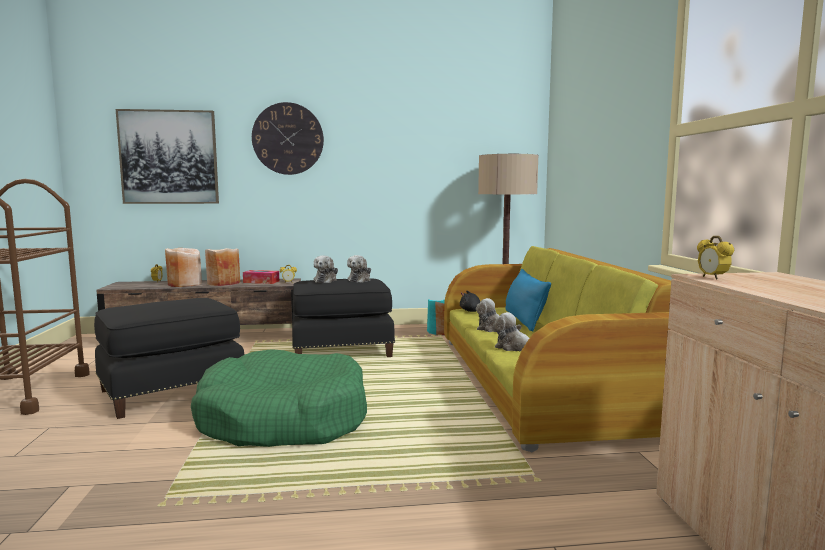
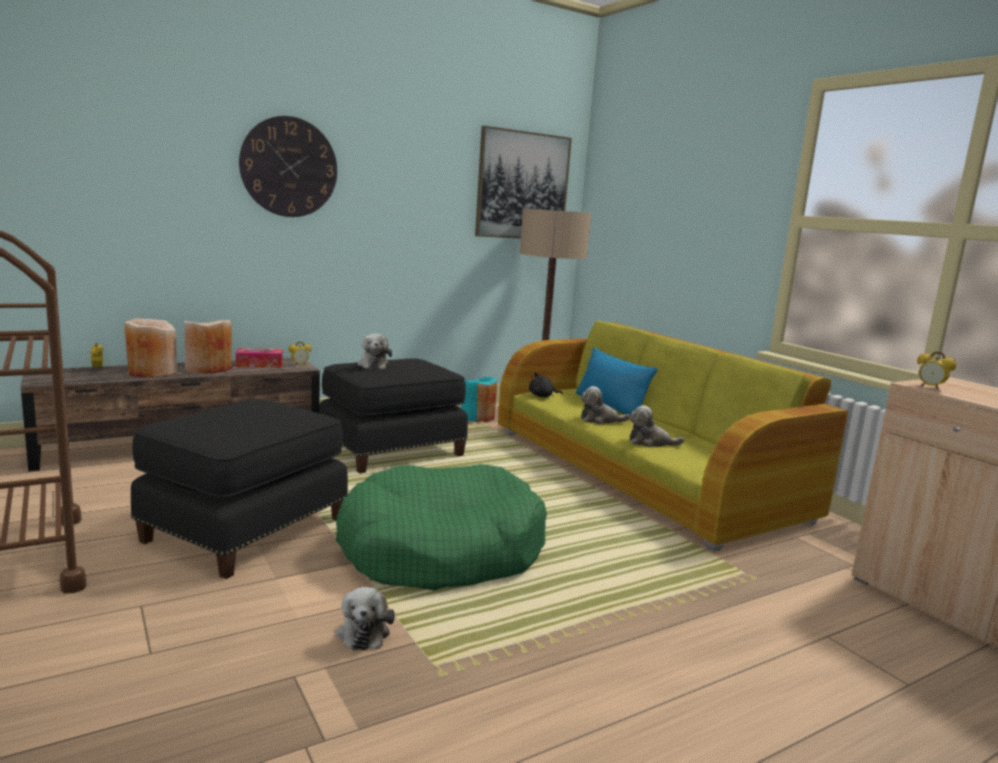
camera: 25 degrees left, 5 degrees up
picture [116,109,219,204] -> picture moved to [475,126,572,239]
plush toy [347,255,371,283] -> plush toy moved to [336,587,395,650]

